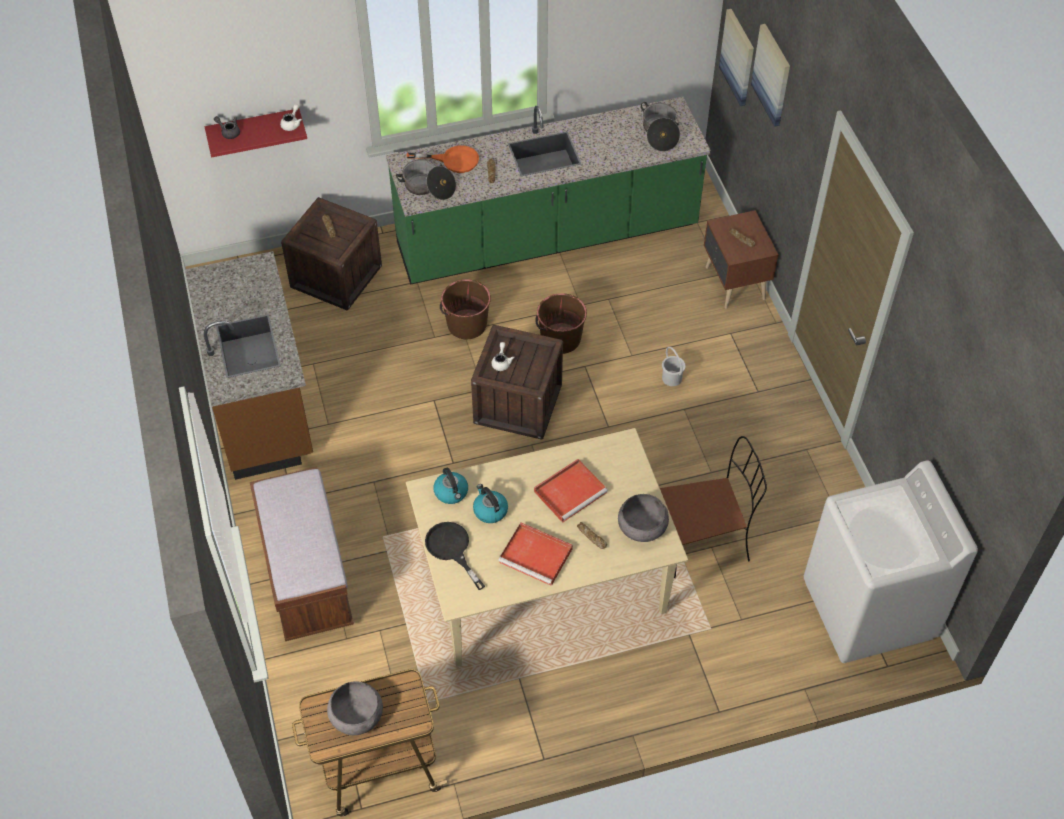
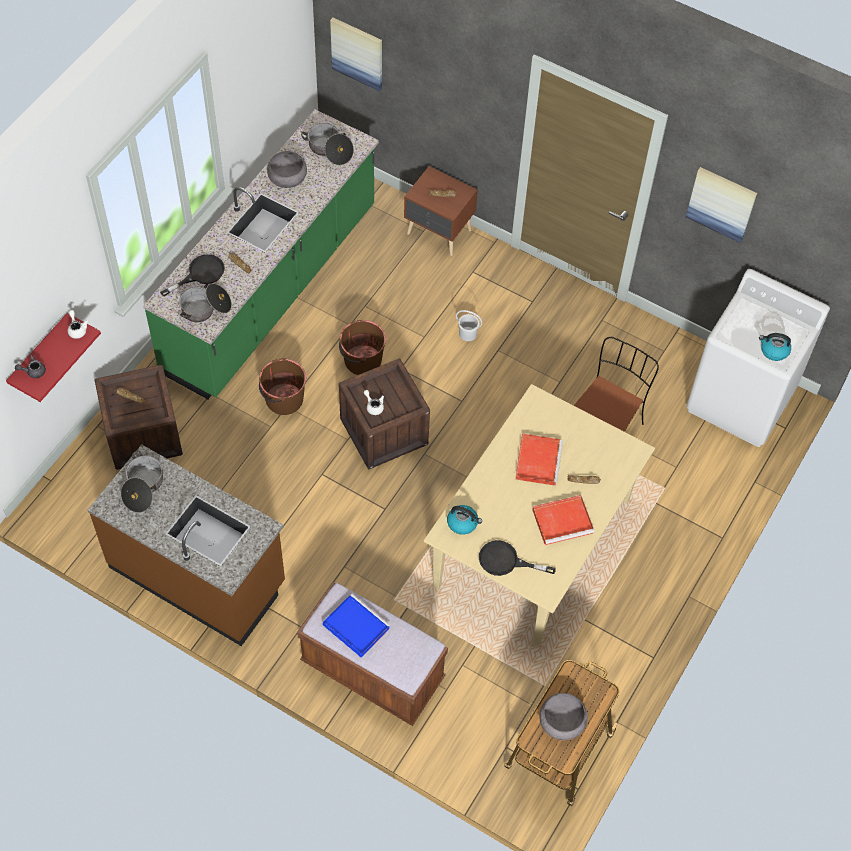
camera: 45 degrees left, 5 degrees up
orange frying pan [407,145,479,173] -> black frying pan [160,254,225,296]
kettle [473,484,508,523] -> kettle moved to [759,333,791,361]
grey bowl [618,494,669,542] -> grey bowl moved to [267,151,307,188]
picture [751,24,790,127] -> picture moved to [686,167,757,243]
none -> cooking pot [121,451,163,513]
none -> blue tray [323,594,391,658]

